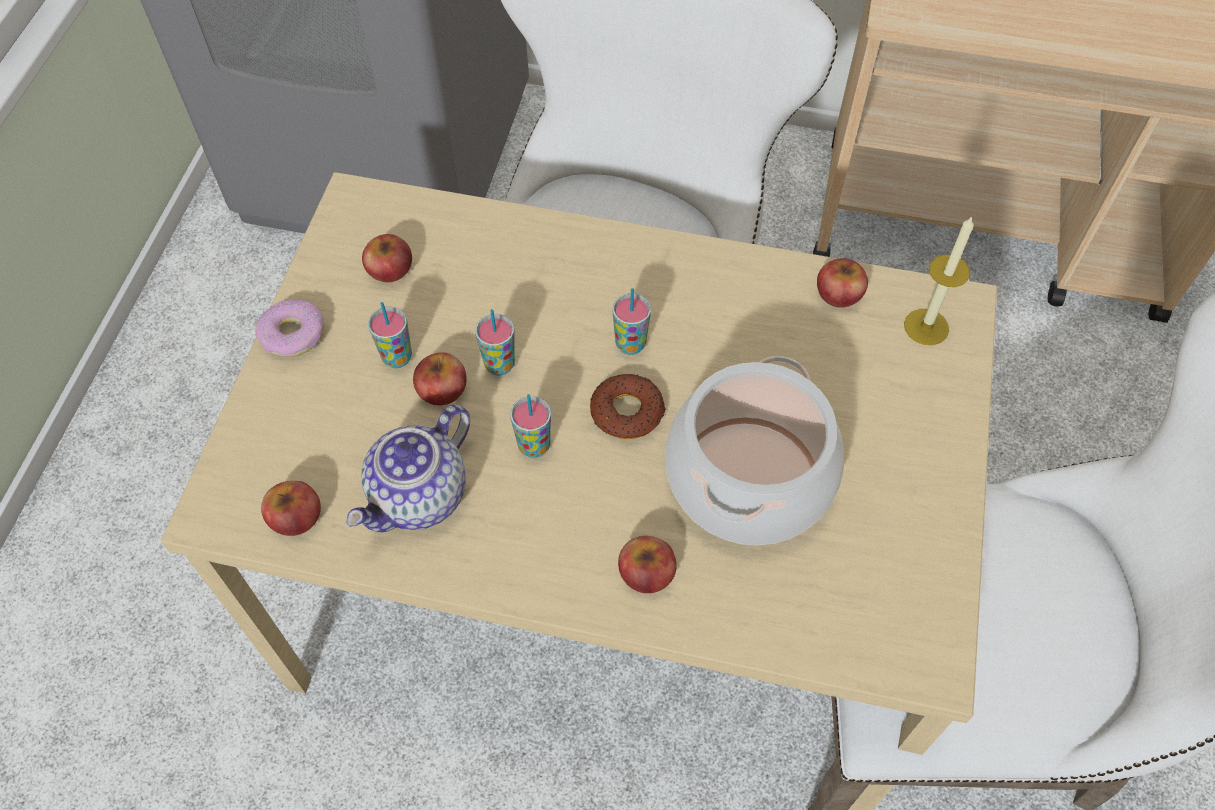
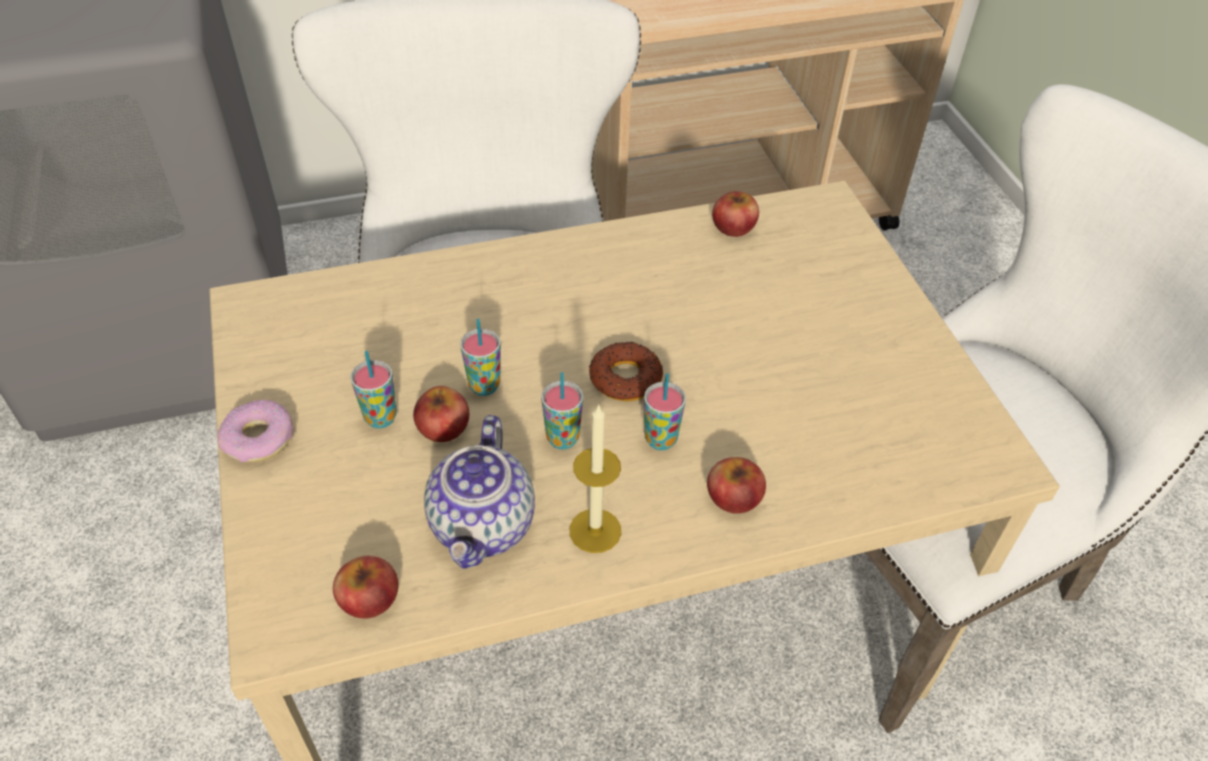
camera: 30 degrees left, 10 degrees down
apple [362,234,412,282] -> none
cup [613,288,651,355] -> cup moved to [644,373,686,450]
cooking pot [665,356,844,545] -> none
candle [904,216,974,345] -> candle moved to [569,404,621,553]

